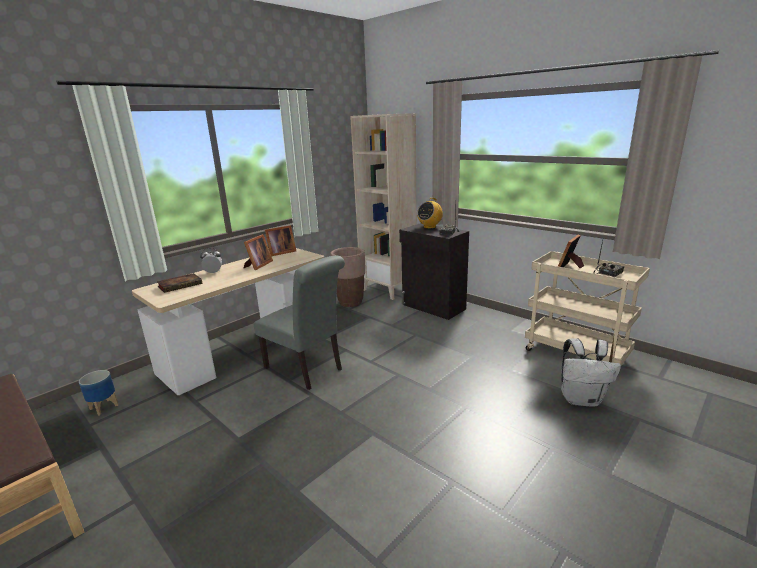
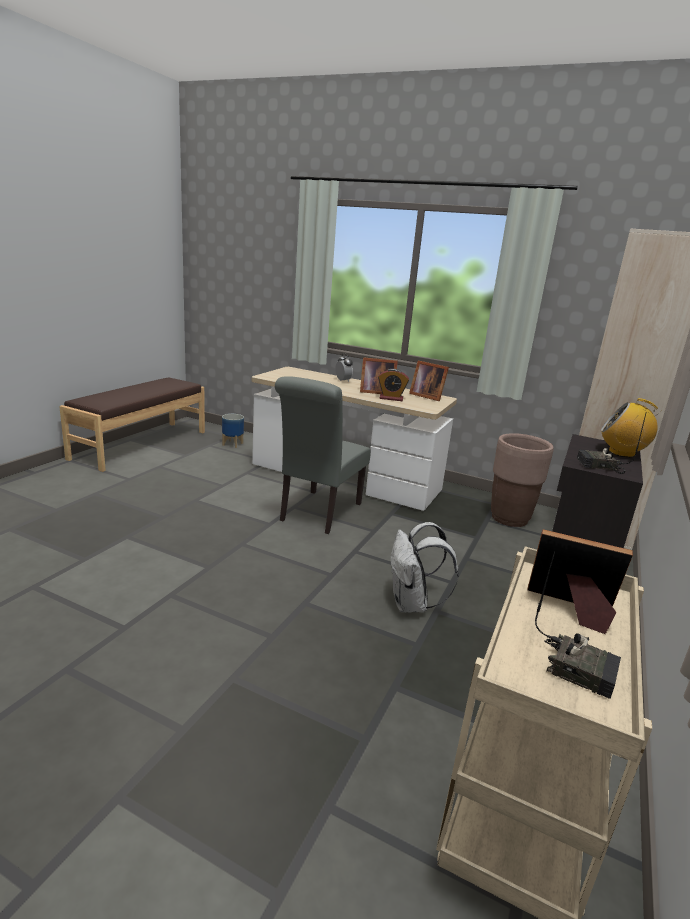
camera: 70 degrees right, 0 degrees up
book [157,273,202,293] -> none
white backpack [561,338,621,406] -> white backpack moved to [390,522,459,613]
none -> alarm clock [378,369,409,401]

